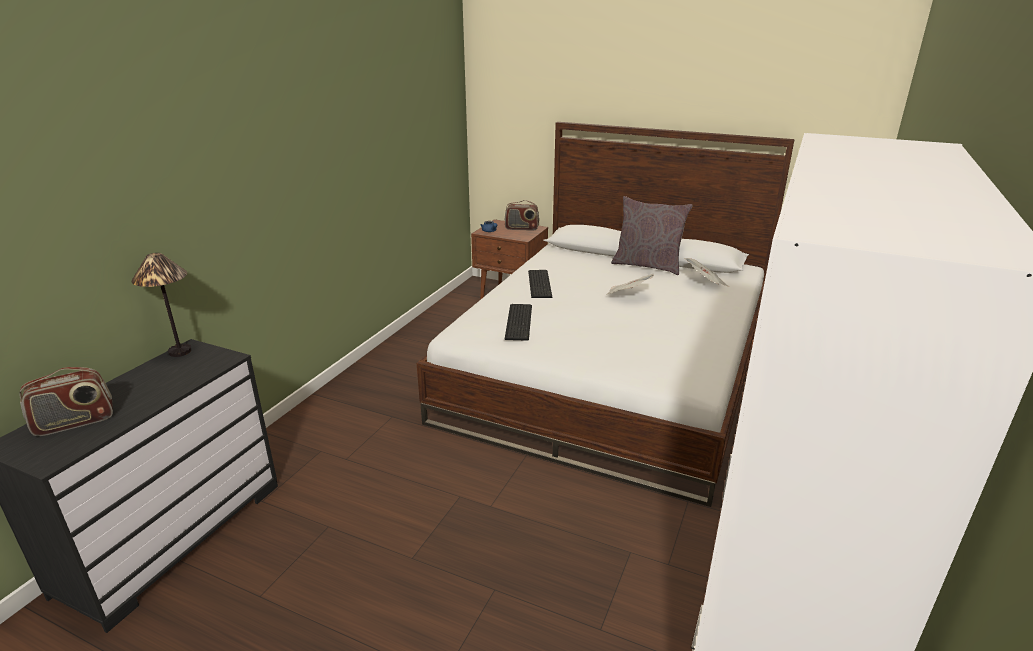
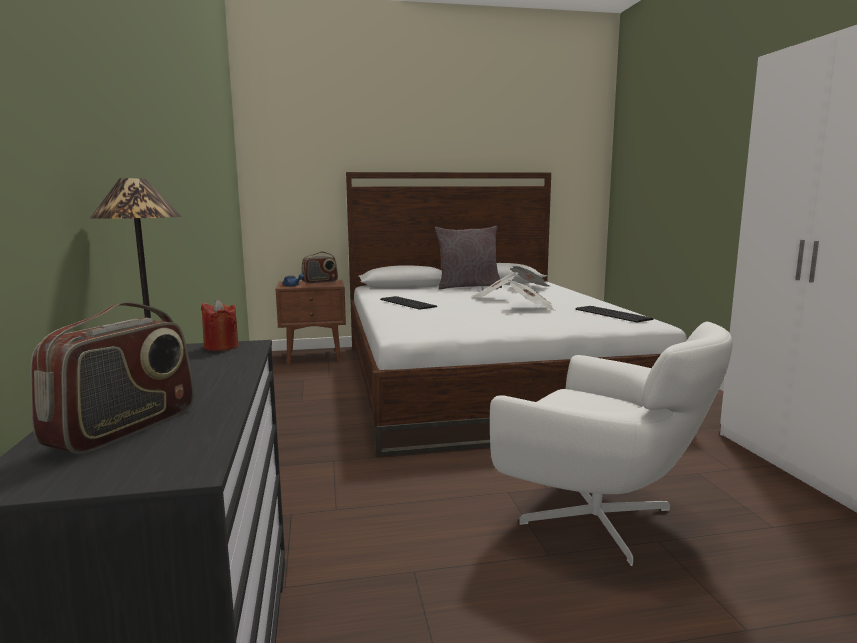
camera: 35 degrees left, 15 degrees down
keyboard [505,304,532,341] -> keyboard moved to [575,306,653,323]
none -> red candle [201,299,239,351]
none -> white armchair [490,322,733,566]
none -> newspaper [507,279,555,311]

